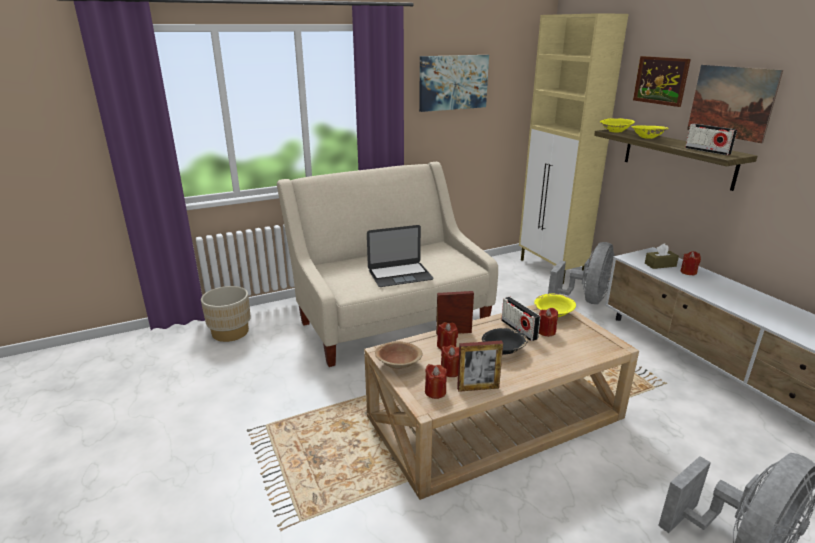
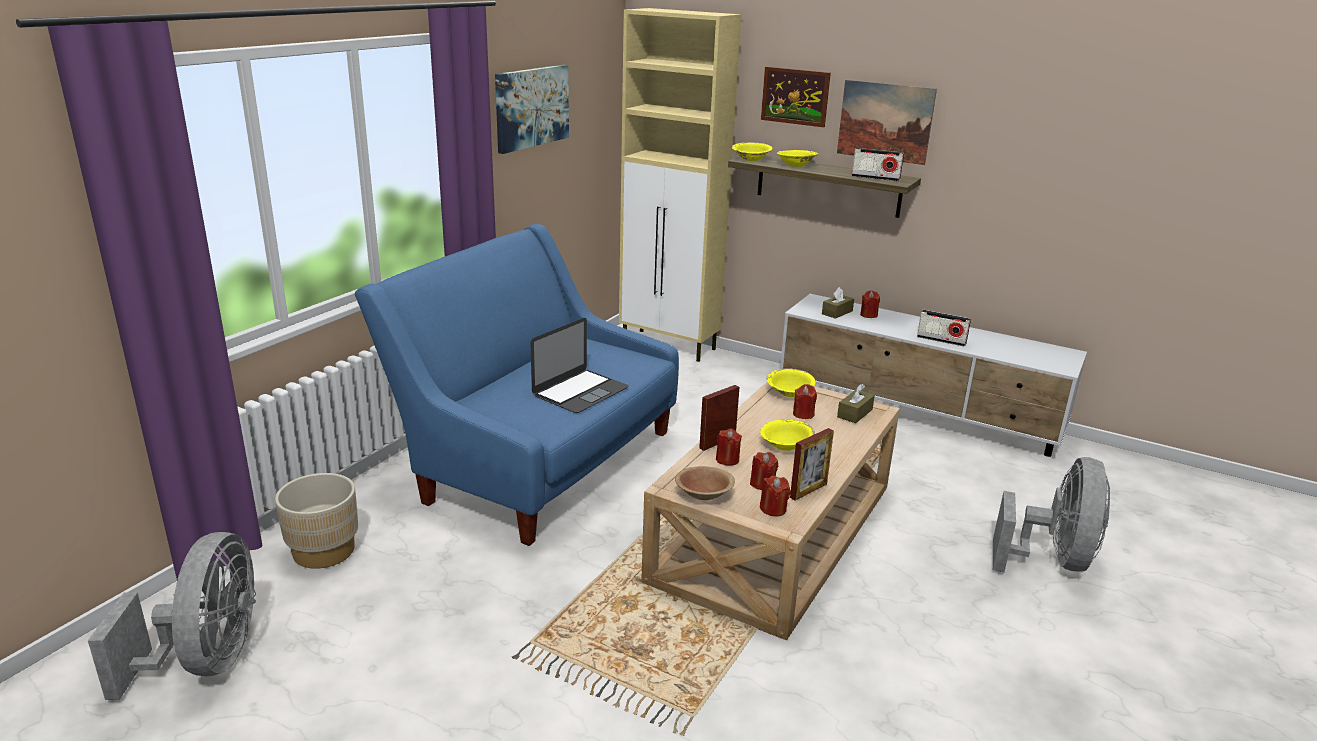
camera: 35 degrees left, 0 degrees up
beige sofa [277,162,498,367] -> blue sofa [355,224,679,546]
black bowl [482,328,528,355] -> yellow bowl [760,419,815,451]
radio [501,297,541,341] -> radio moved to [917,310,971,346]
grey fan [548,242,615,304] -> grey fan moved to [88,532,256,700]
none -> brown tissue box [837,384,875,423]

